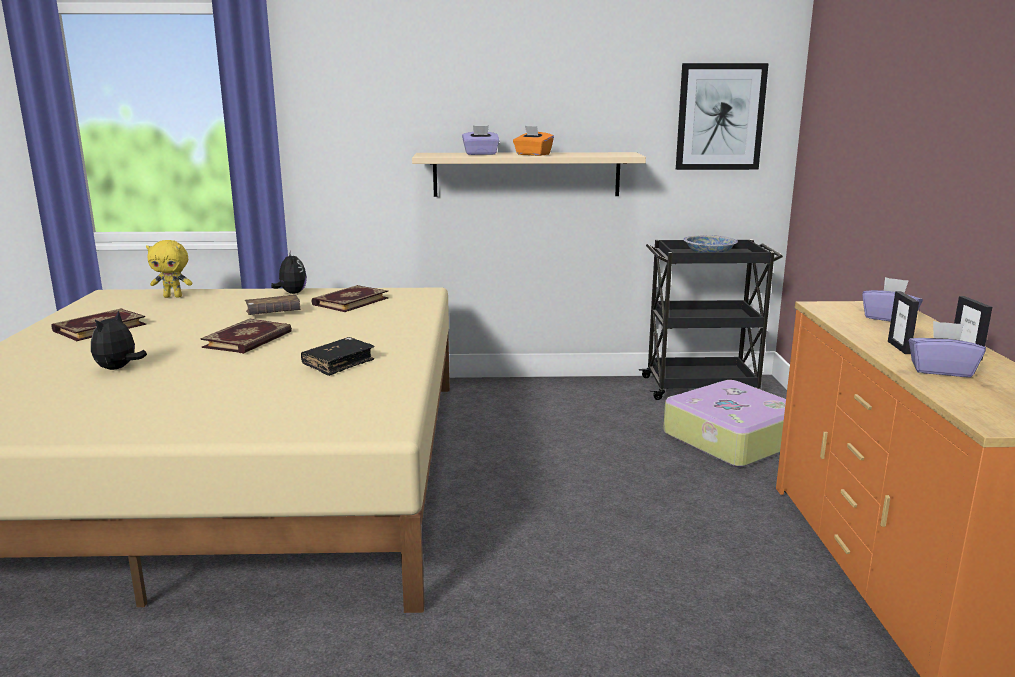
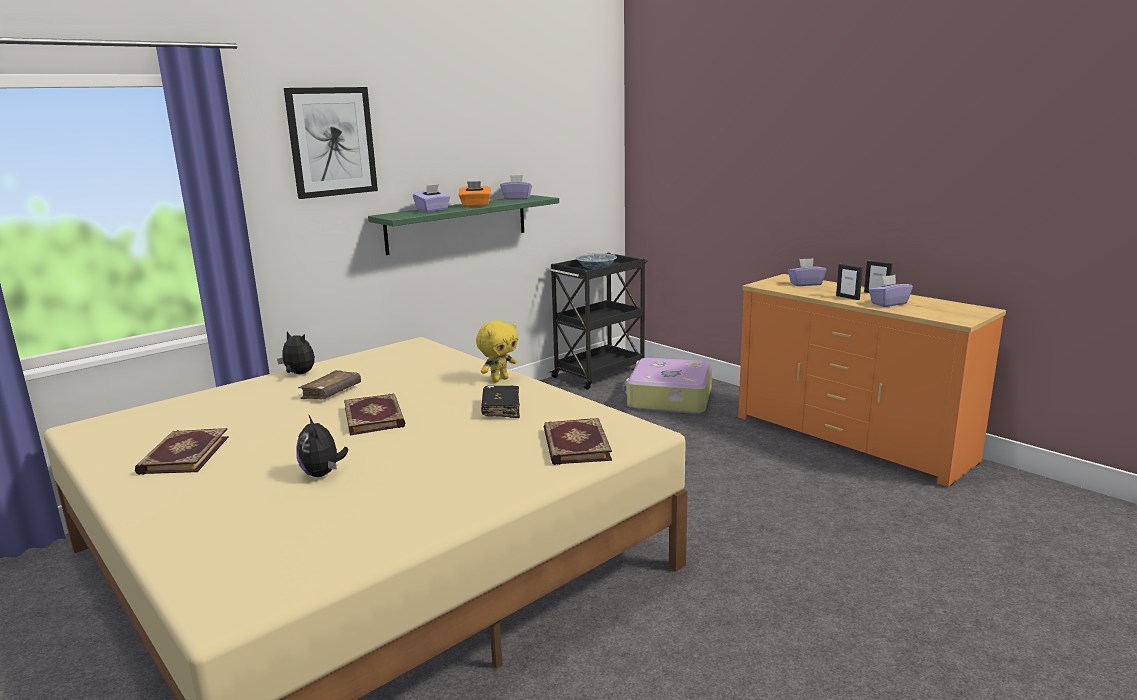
camera: 40 degrees left, 0 degrees up
yellow plush toy [146,240,192,298] -> yellow plush toy moved to [476,320,518,383]
book [311,285,389,312] -> book moved to [544,418,612,465]
beige shelf [412,152,646,197] -> green shelf [368,195,559,255]
picture [676,63,769,170] -> picture moved to [284,87,378,199]
none -> purple tissue box [500,175,532,200]

